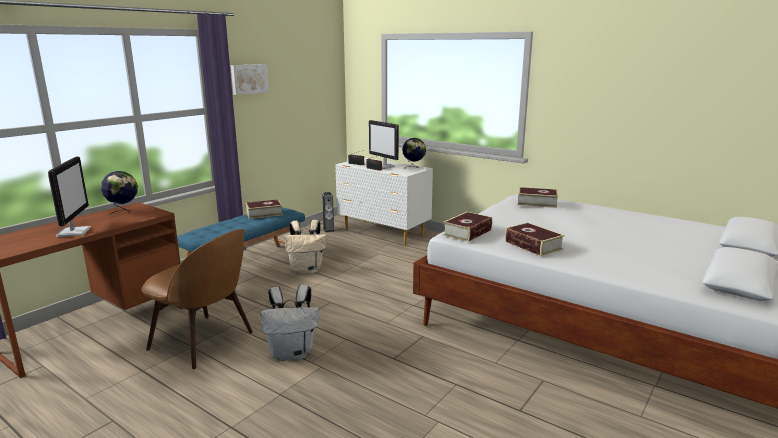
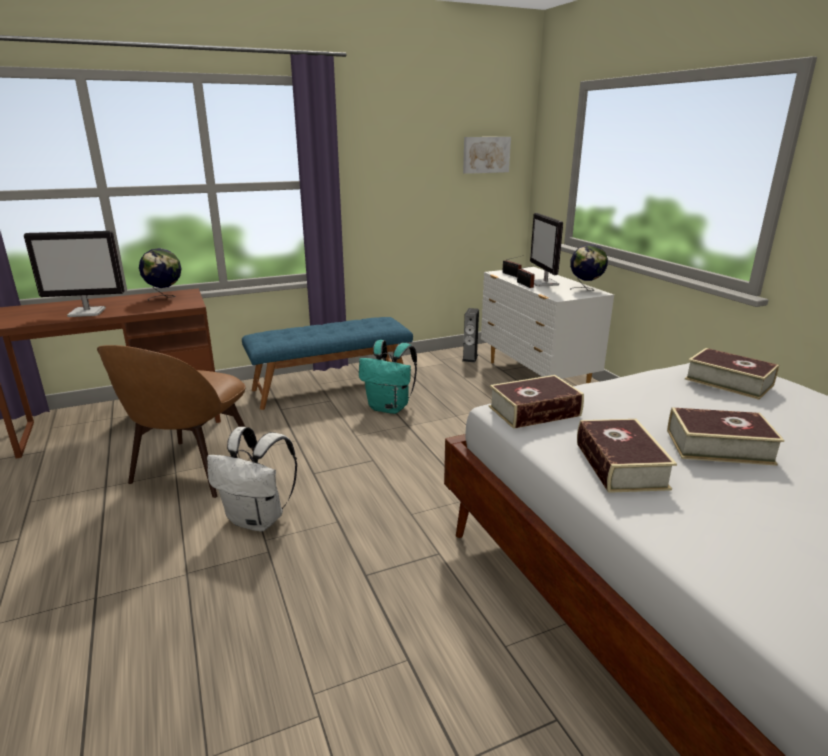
camera: 30 degrees right, 5 degrees up
monitor [48,156,91,237] -> monitor turned 60 degrees clockwise [24,231,125,317]
brown chair [141,229,253,369] -> brown chair turned 45 degrees clockwise [97,345,253,498]
picture [231,64,269,95] -> picture moved to [463,137,511,174]
book [245,199,283,219] -> book moved to [667,407,784,466]
beige backpack [285,220,327,274] -> turquoise backpack [359,340,417,414]

